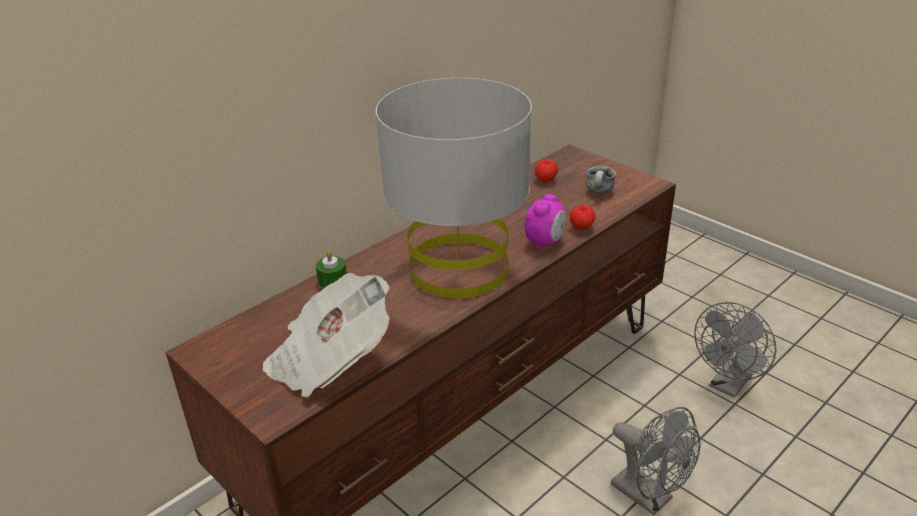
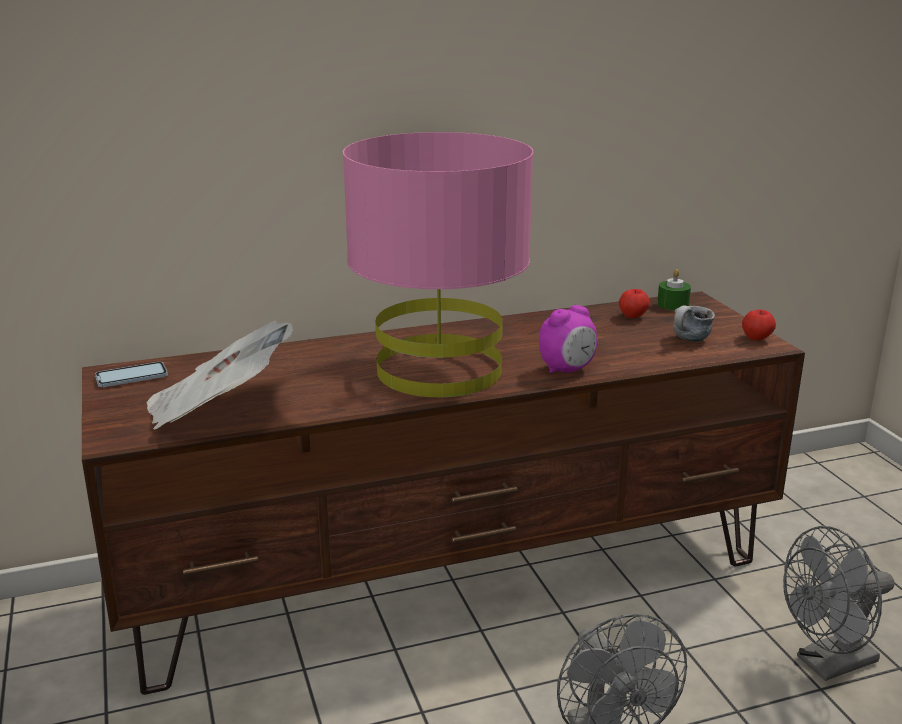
camera: 25 degrees right, 10 degrees down
green candle [316,251,347,288] -> green candle moved to [657,269,691,311]
grey table lamp [376,78,532,298] -> pink table lamp [343,132,534,397]
apple [569,205,596,230] -> apple moved to [742,309,776,340]
none -> phone [95,362,168,387]

